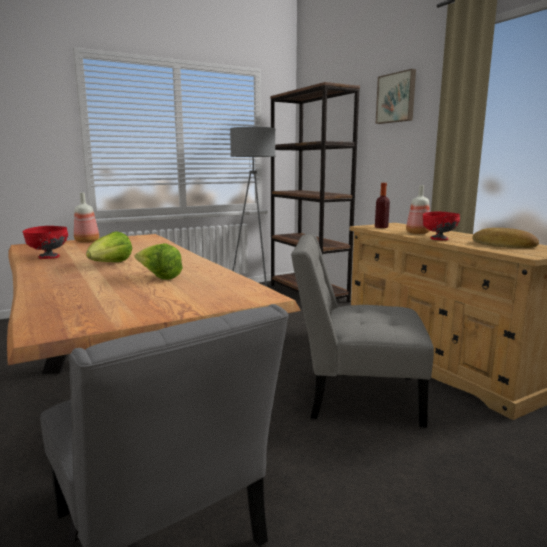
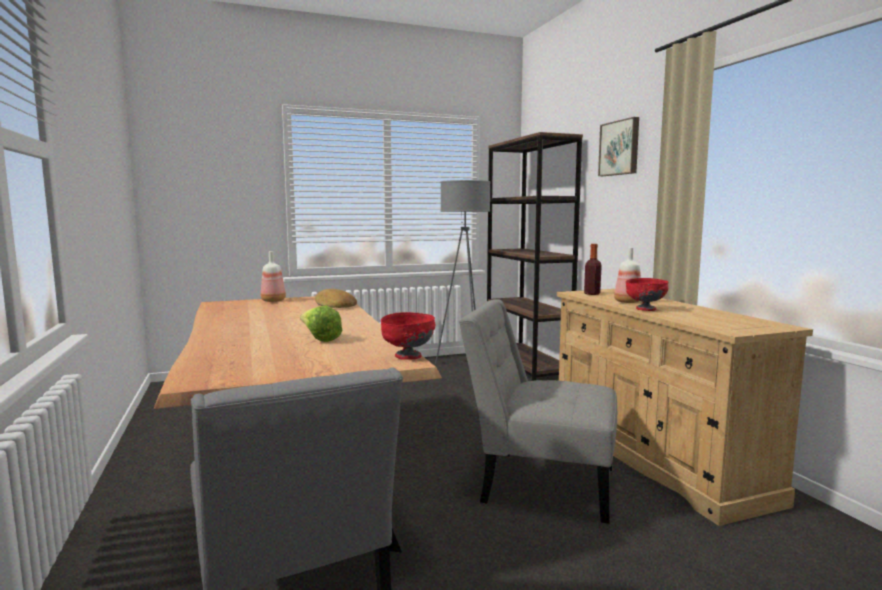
camera: 10 degrees right, 5 degrees down
red bowl [23,226,68,259] -> red bowl moved to [381,312,435,360]
lettuce [86,231,132,262] -> none
bread [472,228,539,248] -> bread moved to [315,289,357,308]

